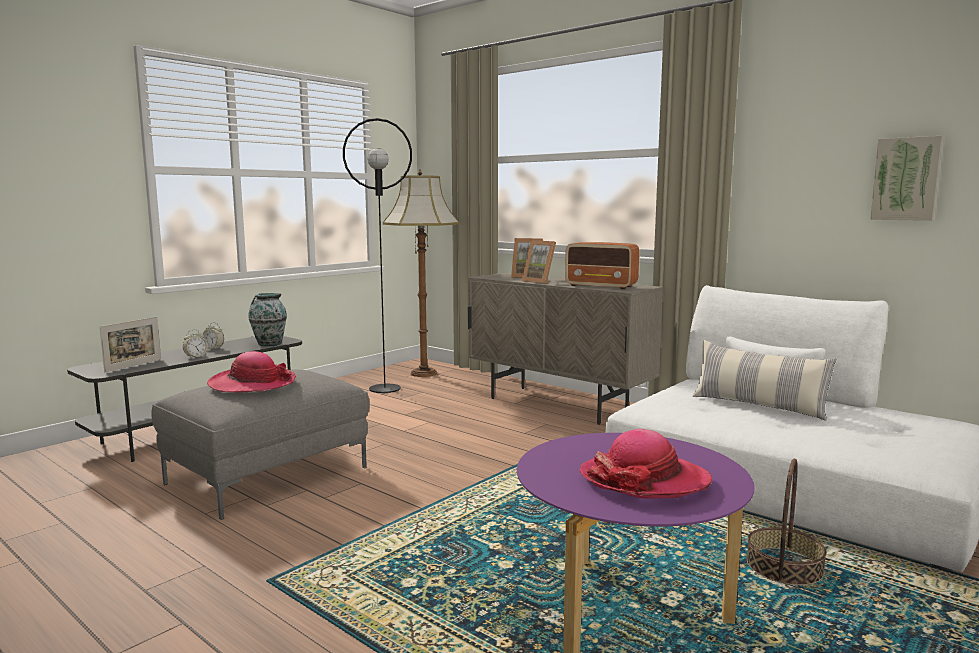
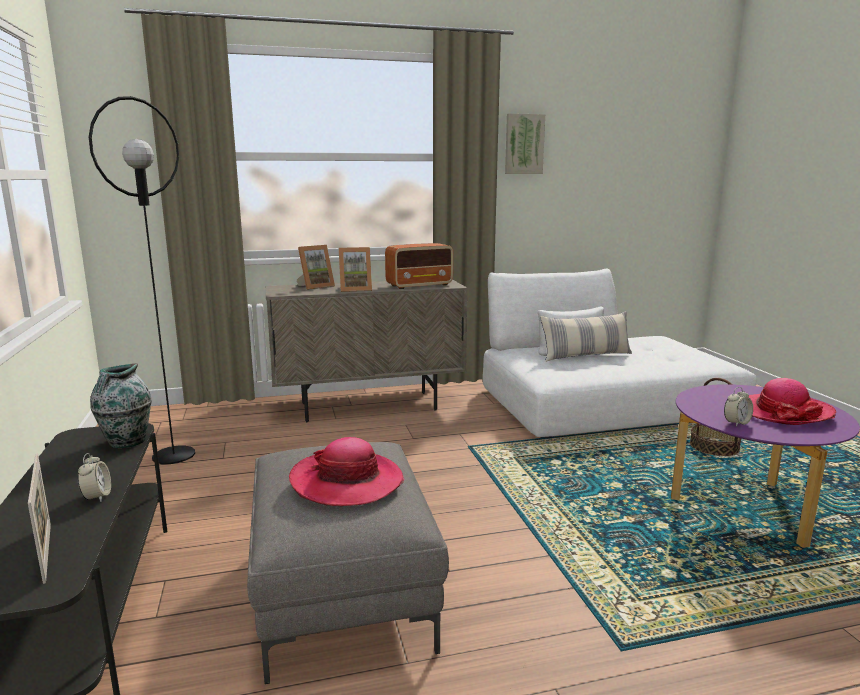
camera: 55 degrees left, 5 degrees up
alarm clock [203,322,224,350] -> alarm clock moved to [724,387,753,426]
floor lamp [383,169,460,377] -> none
picture [870,136,943,221] -> picture moved to [505,113,545,174]

